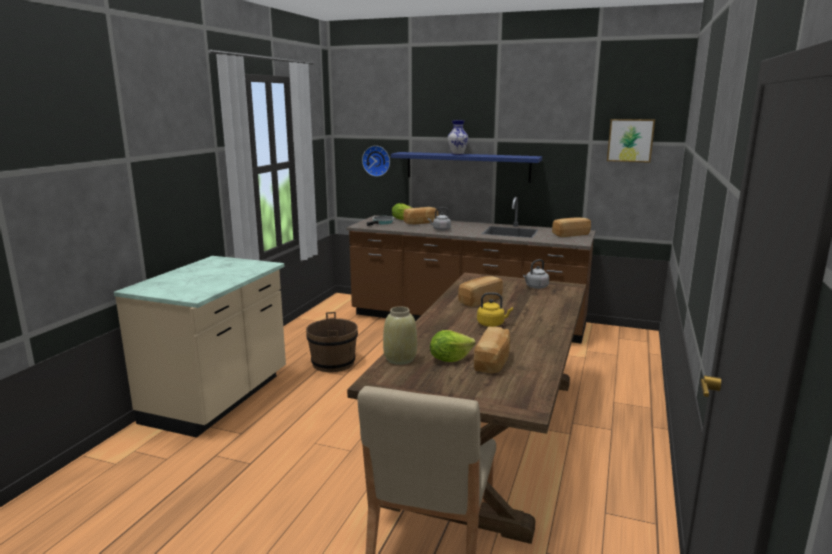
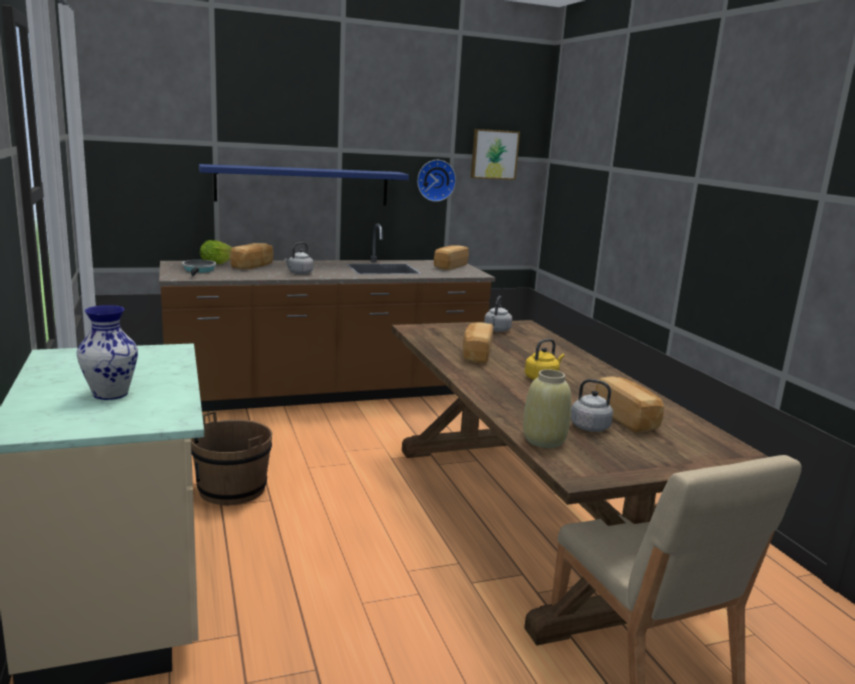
camera: 40 degrees left, 0 degrees up
wall clock [362,146,390,177] -> wall clock moved to [417,160,456,202]
lettuce [430,330,476,362] -> grey kettle [571,379,613,432]
vase [448,121,468,155] -> vase moved to [77,305,138,400]

